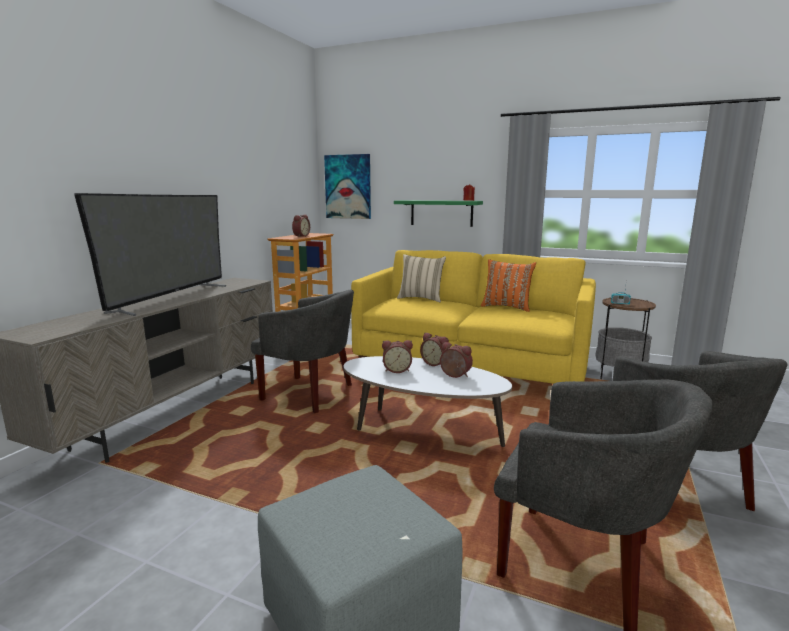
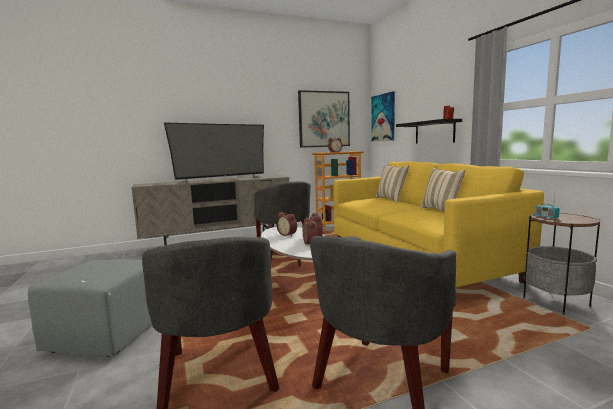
camera: 45 degrees right, 5 degrees down
green shelf [394,200,483,227] -> black shelf [396,119,462,144]
orange pillow [481,259,536,312] -> beige pillow [421,168,465,212]
none -> picture [298,90,350,148]

